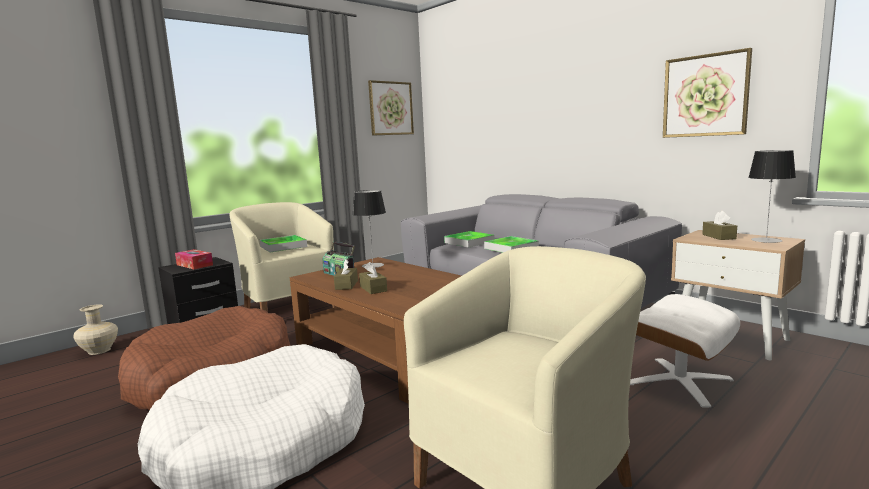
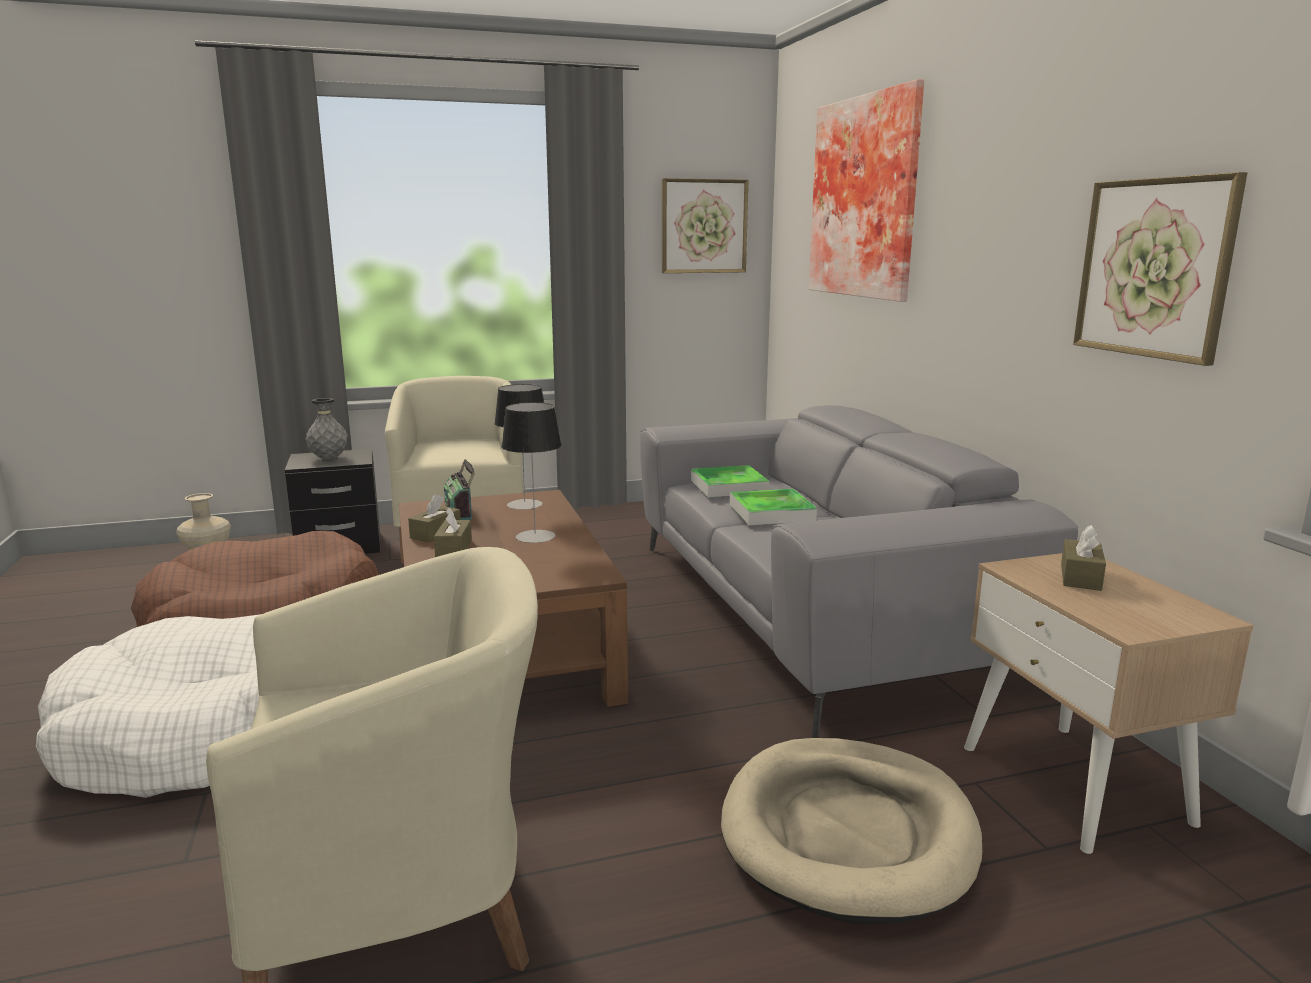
camera: 25 degrees right, 5 degrees up
tissue box [175,249,213,269] -> grey vase [306,398,348,459]
tray [260,235,307,252] -> none
white ottoman [630,294,740,408] -> beige dog bed [721,738,982,925]
table lamp [748,150,796,243] -> table lamp moved to [501,402,562,543]
none -> picture [809,79,924,302]

